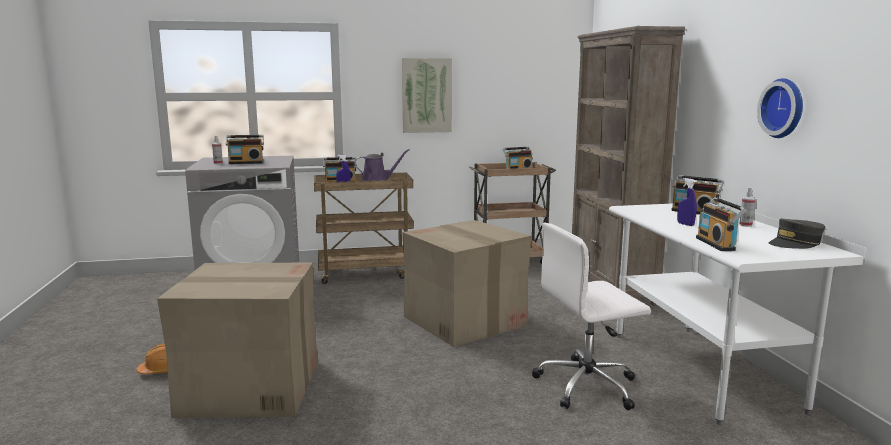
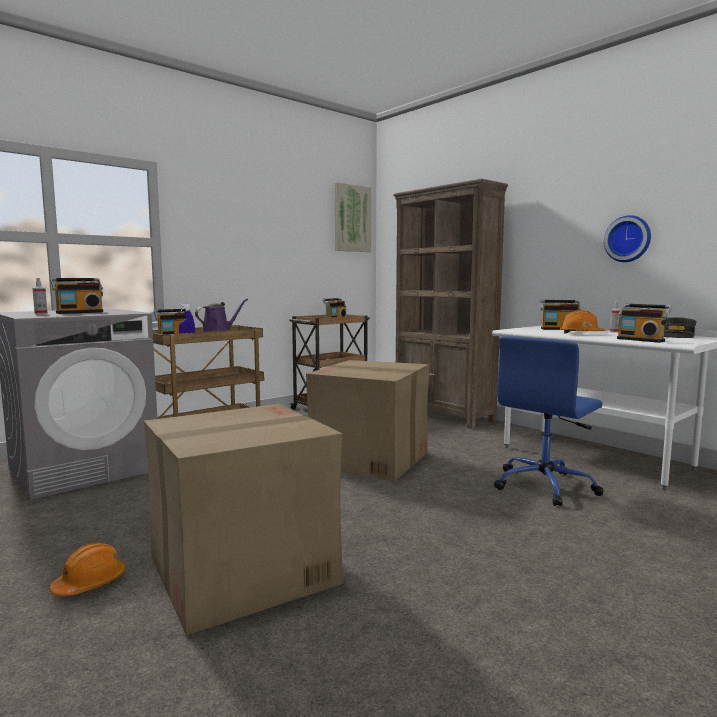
camera: 30 degrees left, 5 degrees down
picture [401,58,452,133] -> picture moved to [335,183,371,252]
white office chair [532,223,651,410] -> blue office chair [494,336,604,506]
blue spray bottle [677,178,697,226] -> orange hard hat [560,310,606,333]

